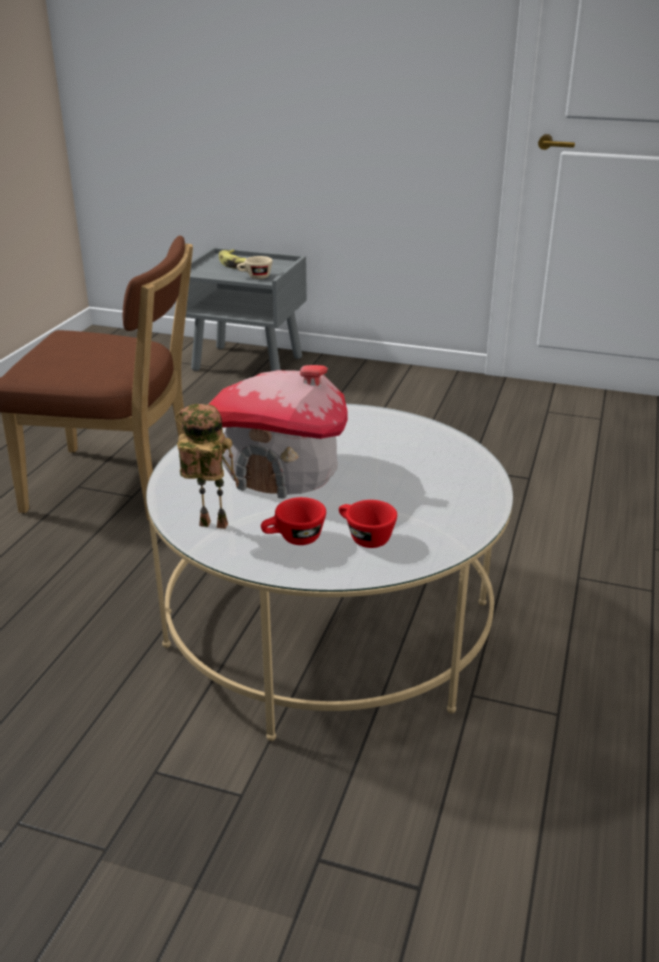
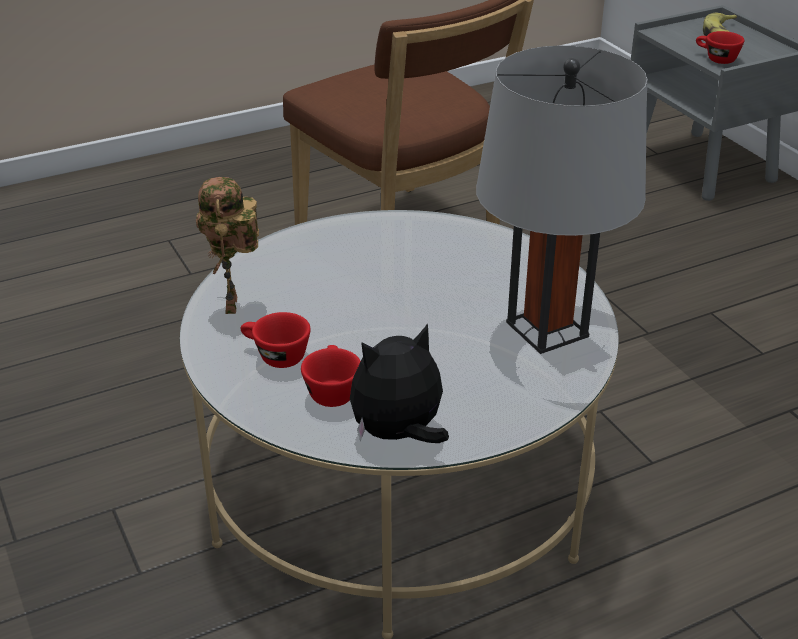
camera: 45 degrees right, 5 degrees up
toy robot [175,404,239,529] -> toy robot turned 150 degrees counterclockwise [196,177,259,314]
toy house [208,365,348,499] -> none
beige cup [237,256,273,279] -> red cup [696,31,744,64]
none -> plush toy [350,324,449,443]
none -> grey table lamp [476,46,648,354]

